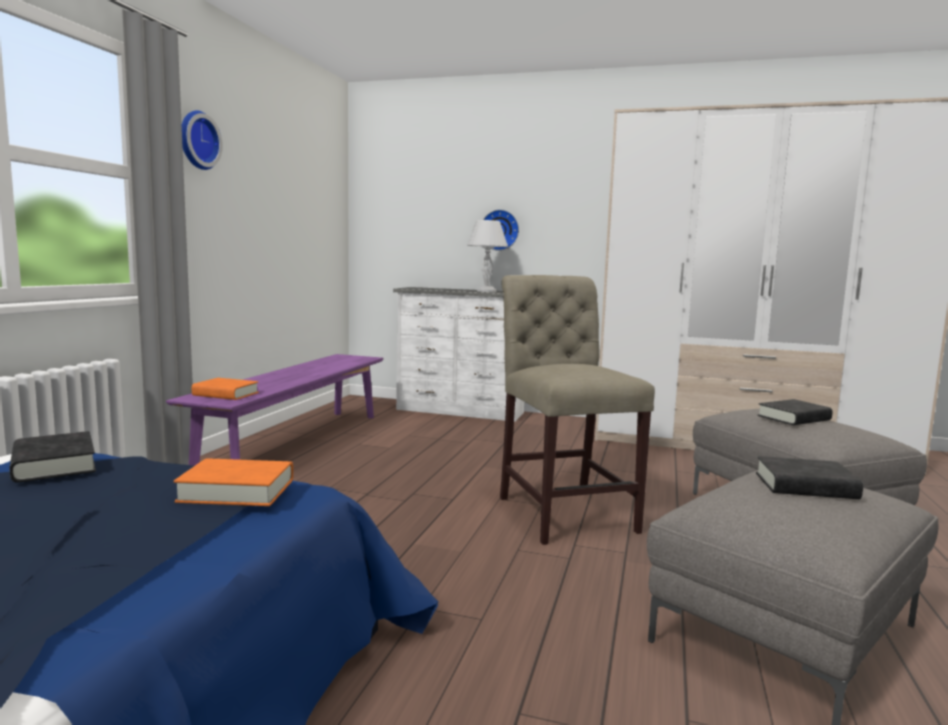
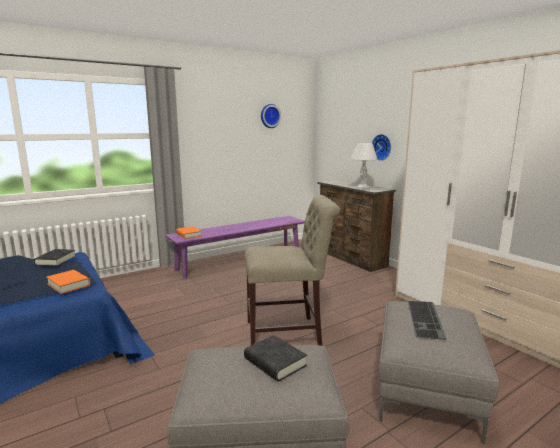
camera: 40 degrees right, 5 degrees up
wall clock [182,111,223,170] -> wall clock moved to [261,104,281,128]
white dresser [393,287,524,422] -> brown dresser [318,180,396,272]
beige chair [500,275,655,545] -> beige chair turned 60 degrees clockwise [245,195,340,346]
black book [758,399,833,425] -> keyboard [408,301,447,340]

